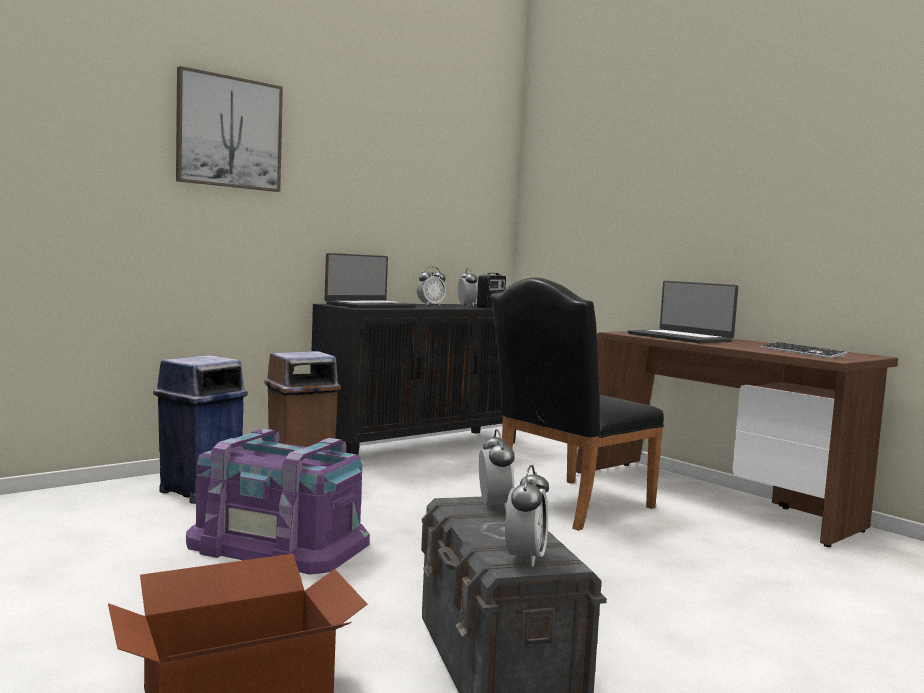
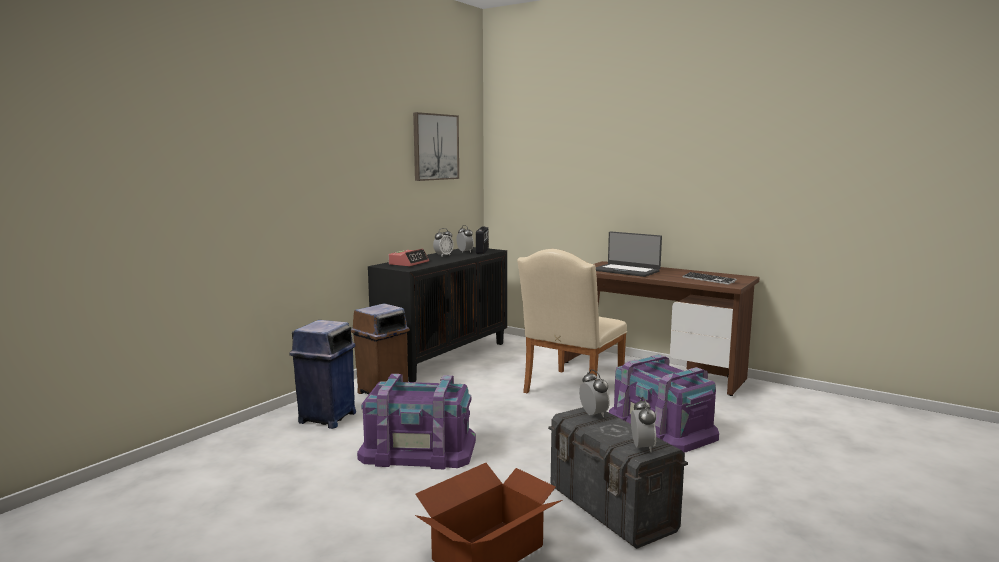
camera: 15 degrees left, 5 degrees up
picture [176,66,283,192] -> picture moved to [413,112,459,181]
laptop [325,253,417,308] -> alarm clock [389,248,429,266]
black chair [490,277,664,531] -> beige chair [517,249,627,393]
none -> purple storage box [609,354,719,453]

